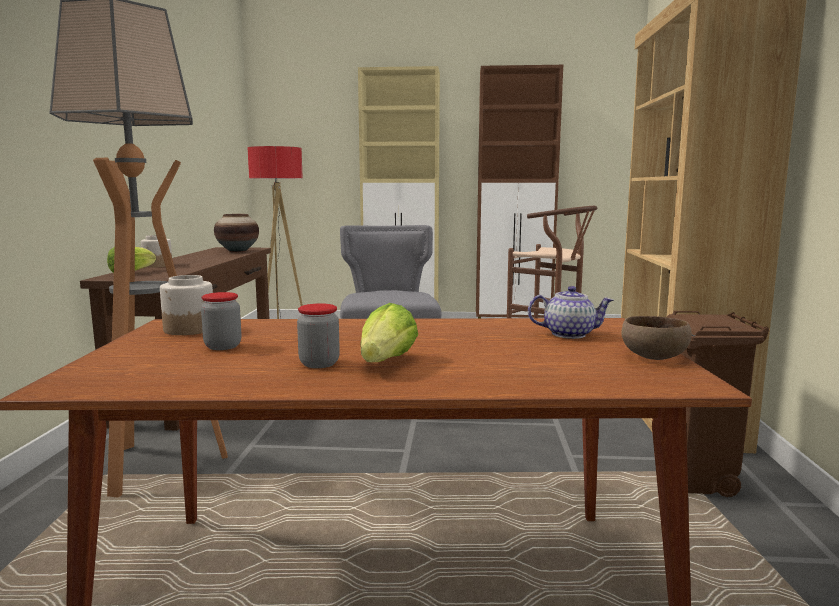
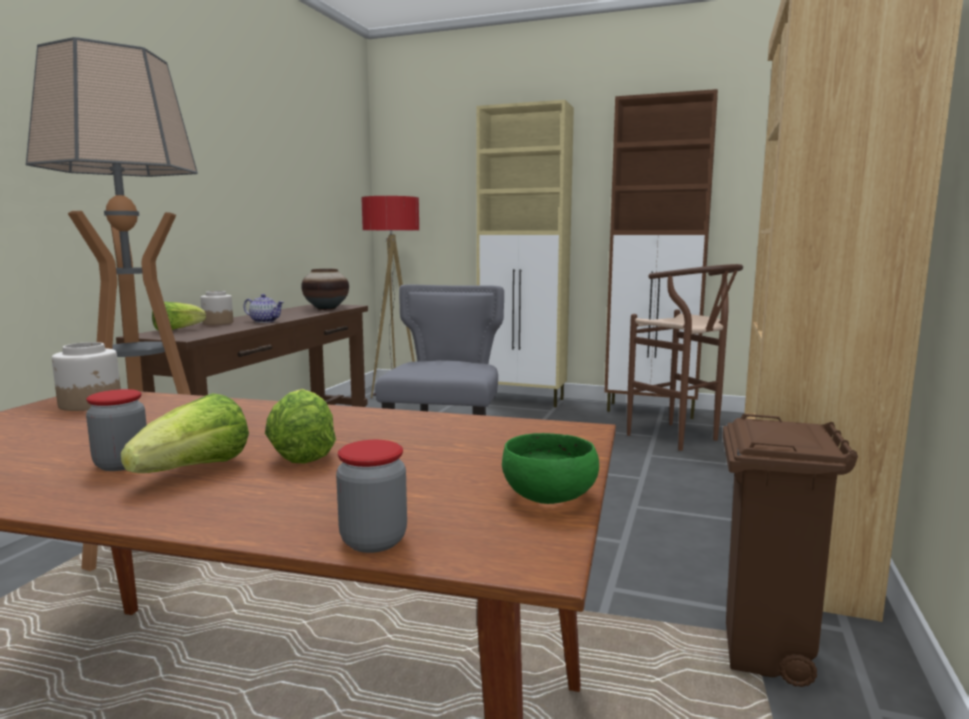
camera: 15 degrees right, 0 degrees up
jar [201,292,242,350] -> jar moved to [336,440,407,553]
teapot [528,286,614,339] -> teapot moved to [243,294,284,323]
brown bowl [621,316,692,360] -> green bowl [502,433,599,504]
none -> lettuce [265,389,336,463]

